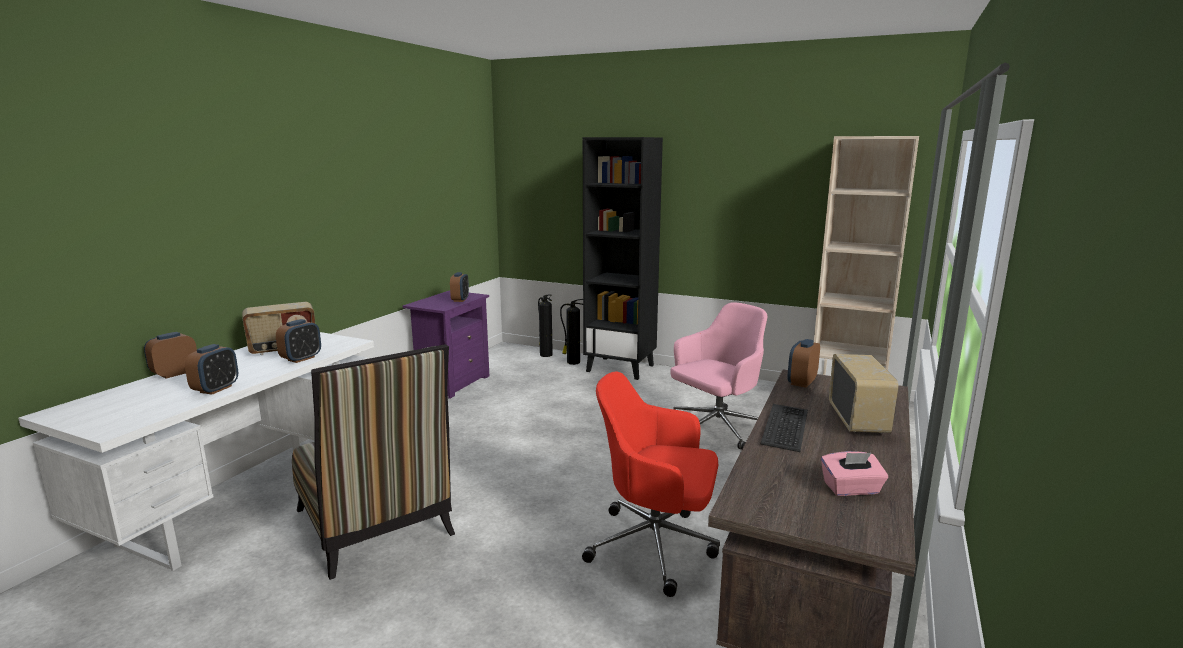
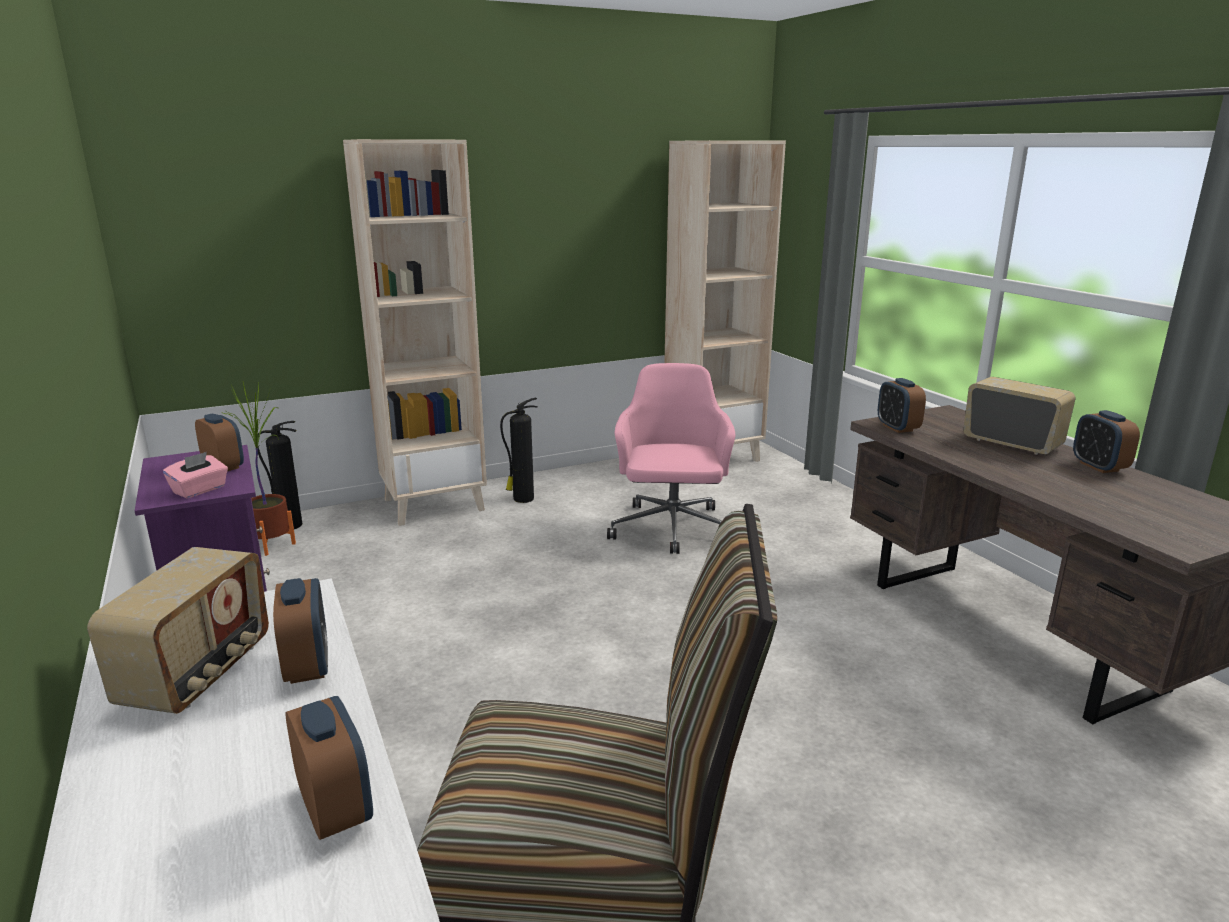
camera: 50 degrees left, 5 degrees up
alarm clock [144,332,197,378] -> alarm clock moved to [1073,410,1140,473]
fire extinguisher [560,299,583,365] -> fire extinguisher moved to [500,398,537,503]
red office chair [582,371,720,597] -> none
black bookcase [583,137,663,380] -> beige bookcase [343,139,487,526]
keyboard [760,404,808,452] -> none
pink tissue box [821,451,888,496] -> pink tissue box moved to [163,452,228,498]
none -> potted plant [223,382,296,556]

